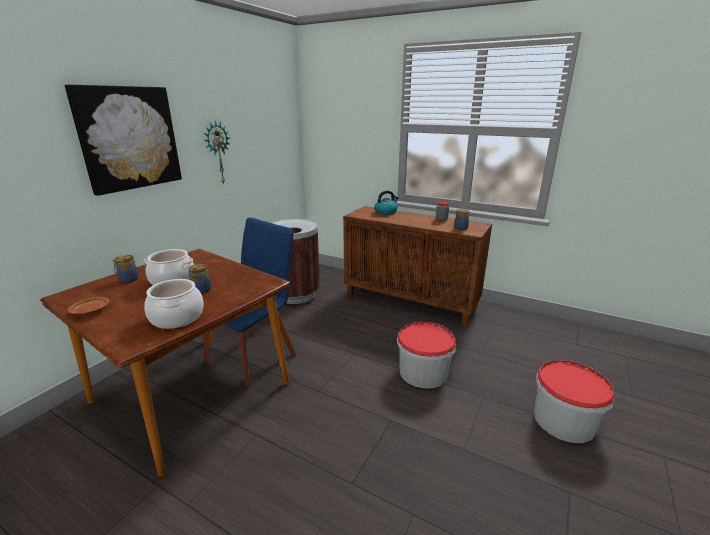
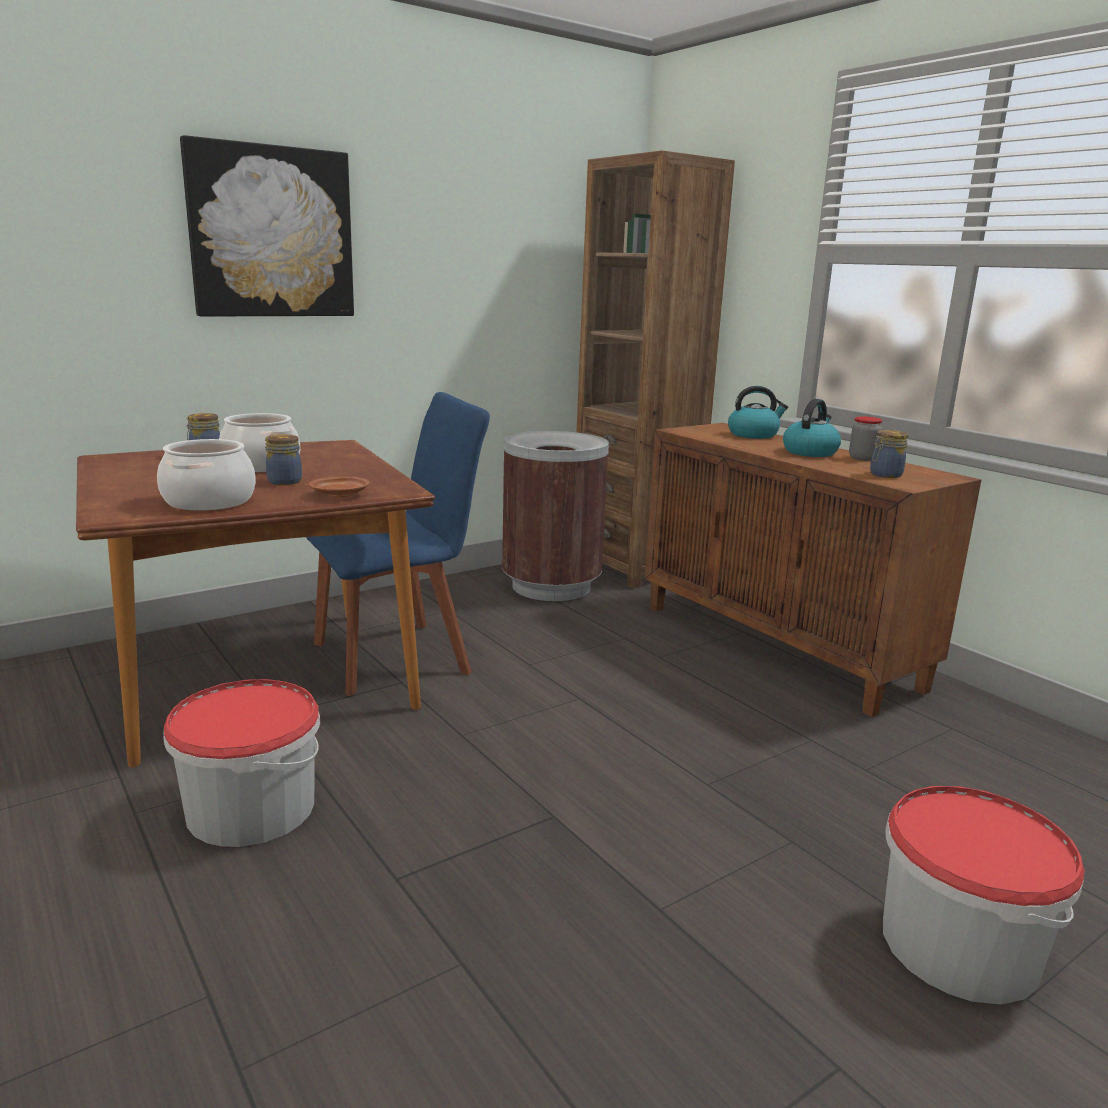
camera: 25 degrees right, 5 degrees down
brown plate [68,297,110,315] -> brown plate moved to [309,476,370,497]
wall clock [204,120,231,184] -> none
bucket [397,322,456,389] -> bucket moved to [163,679,320,847]
none -> brown bookcase [576,150,735,589]
none -> kettle [783,399,841,457]

